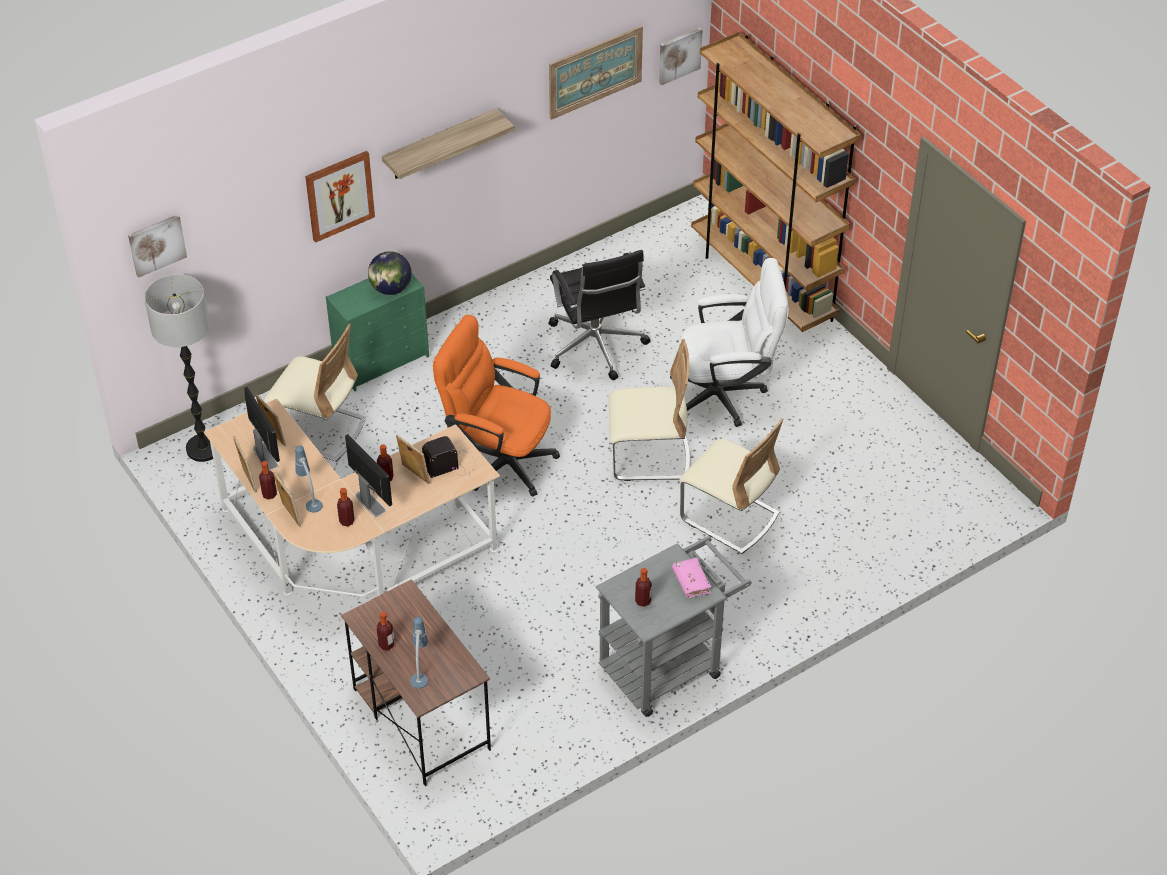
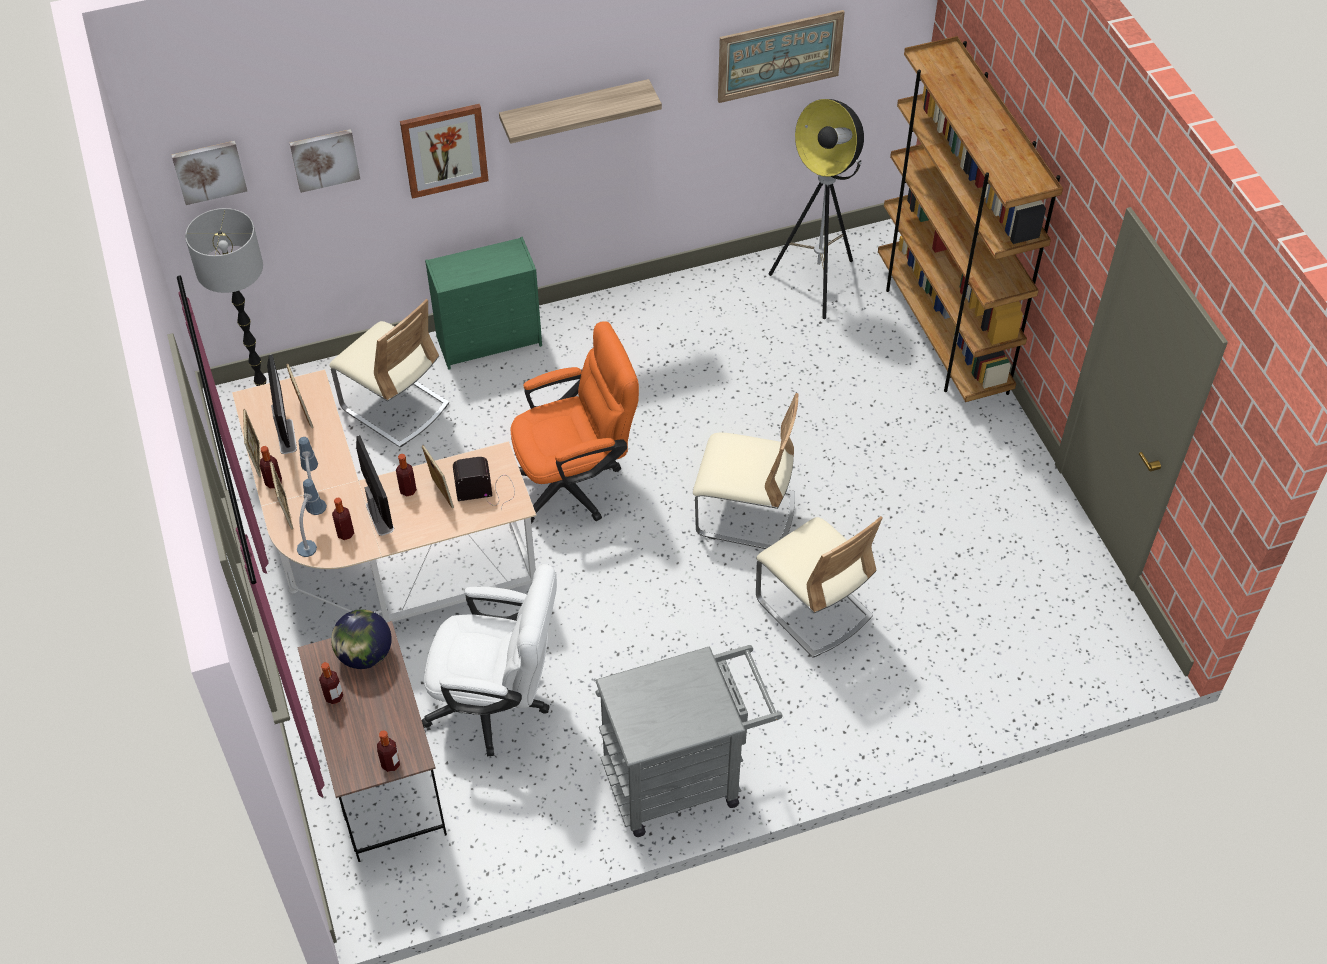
camera: 15 degrees right, 5 degrees up
globe [368,251,412,295] -> globe moved to [331,609,392,669]
table lamp [410,616,428,689] -> table lamp moved to [297,479,323,557]
orange office chair [433,315,560,497] -> orange office chair turned 120 degrees clockwise [510,321,639,524]
black office chair [548,250,651,380] -> none
bottle [635,568,652,607] -> bottle moved to [377,730,400,772]
picture [659,28,703,85] -> picture moved to [290,129,360,193]
white office chair [670,258,789,427] -> white office chair moved to [422,564,557,756]
pink book [672,558,711,598] -> none
none -> floor lamp [769,99,864,319]

